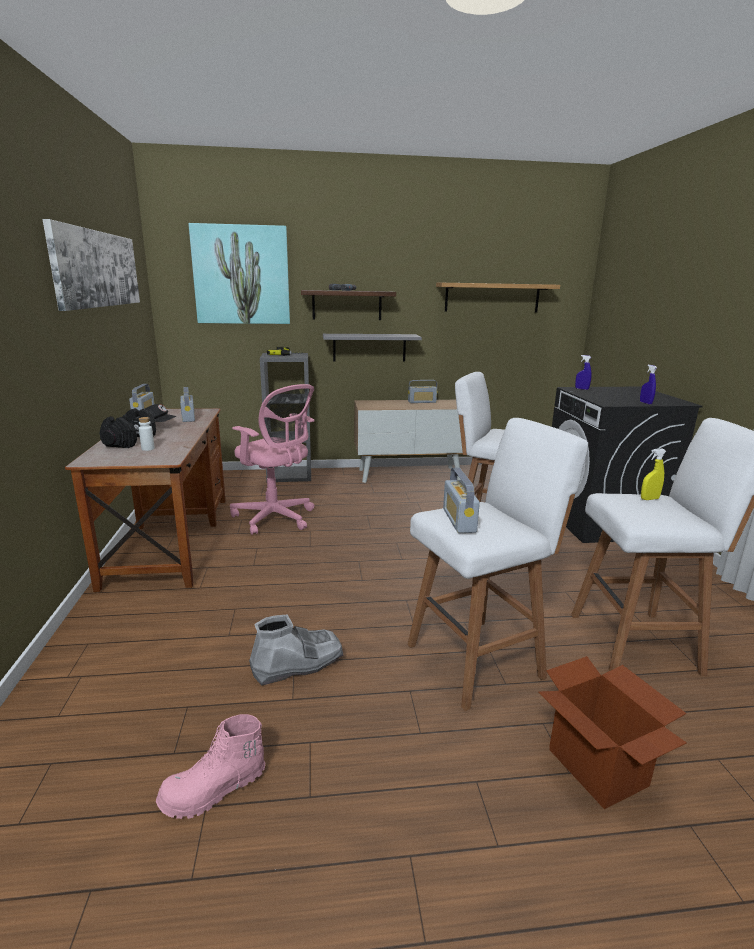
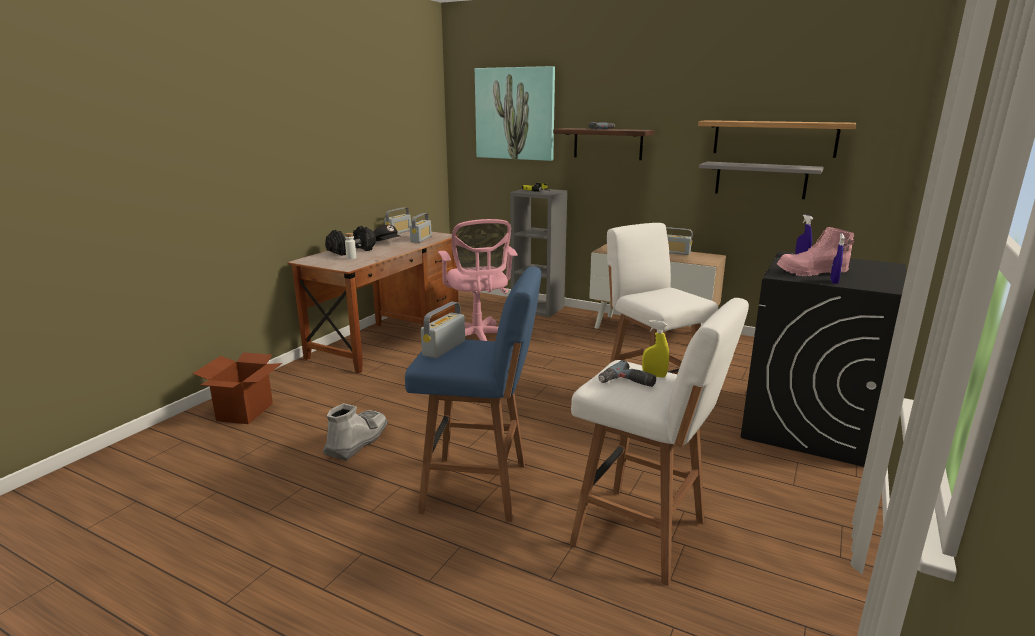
camera: 35 degrees right, 0 degrees up
picture [43,219,140,311] -> none
pink boot [156,714,265,819] -> pink boot moved to [777,228,855,276]
grey boot [249,614,343,686] -> grey boot turned 75 degrees counterclockwise [323,403,388,461]
grey shelf [323,334,422,362] -> grey shelf moved to [699,161,824,199]
white stool [407,418,588,711] -> blue stool [405,267,541,522]
cardboard box [538,656,687,809] -> cardboard box moved to [192,352,282,424]
none -> power drill [598,360,656,387]

